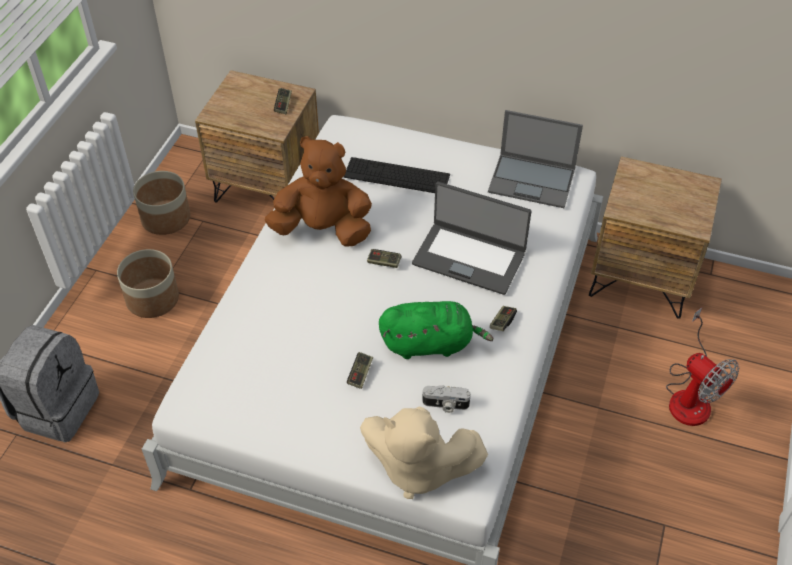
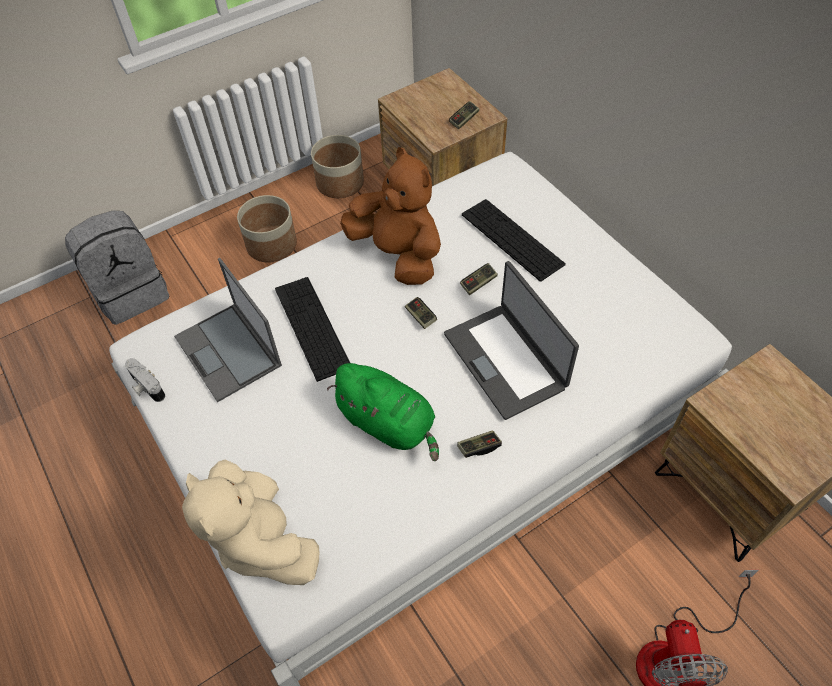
camera: 40 degrees right, 5 degrees up
game controller [347,352,373,389] -> game controller moved to [460,263,498,295]
camera [422,385,471,413] -> camera moved to [125,358,165,402]
laptop [488,110,583,208] -> laptop moved to [174,258,282,402]
none -> keyboard [275,277,350,382]

